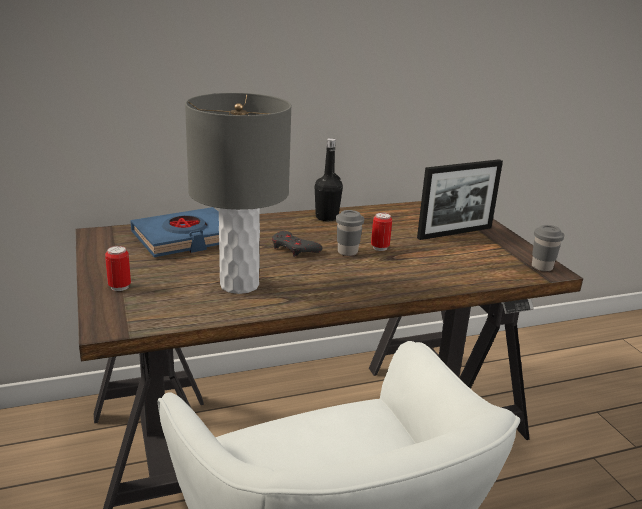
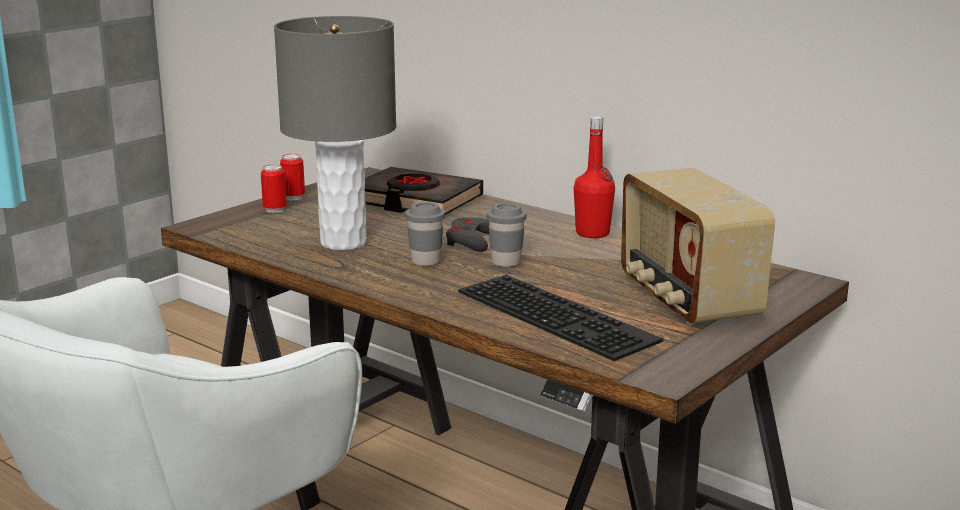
camera: 60 degrees right, 5 degrees down
blue book [130,207,219,257] -> black book [365,167,483,215]
black bottle [315,138,343,221] -> red bottle [574,116,615,238]
can [371,212,392,251] -> can moved to [280,154,305,200]
picture frame [417,159,503,240] -> radio [621,168,775,325]
grey cup [532,225,564,271] -> grey cup moved to [405,202,445,266]
none -> keyboard [458,275,663,361]

